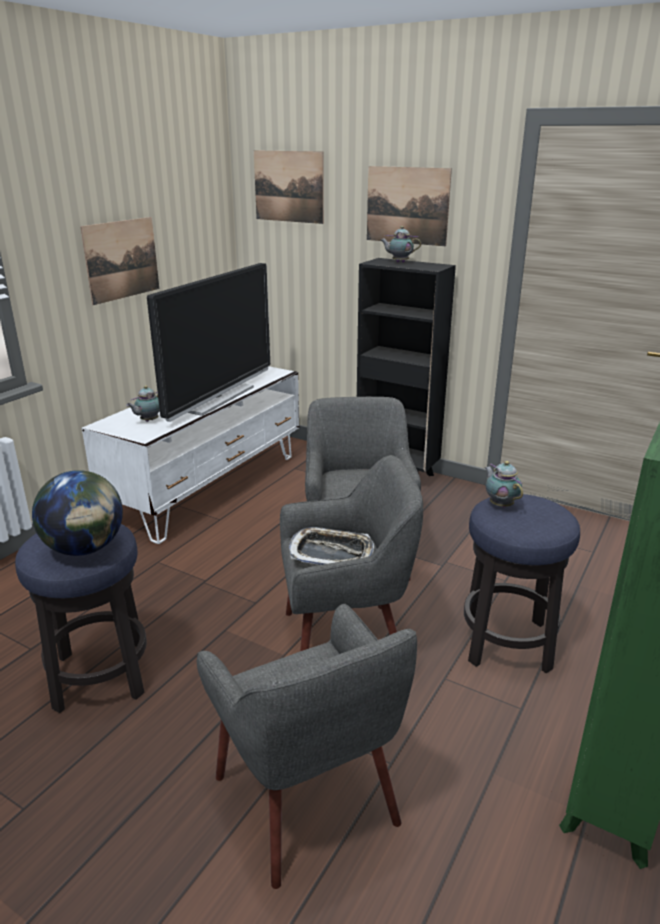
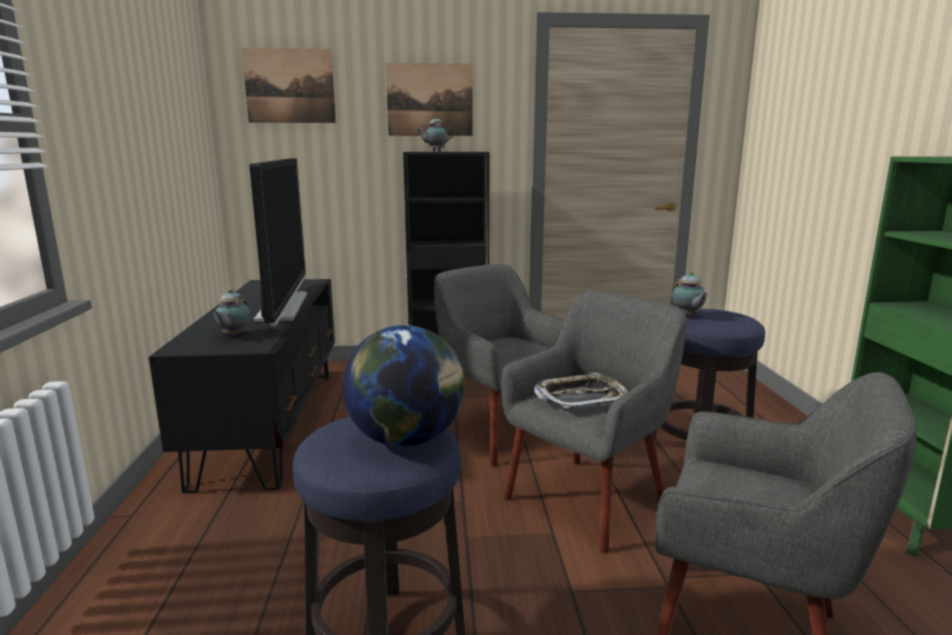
camera: 35 degrees left, 10 degrees down
picture [80,217,159,305] -> none
white tv stand [82,366,299,544] -> black tv stand [149,279,335,493]
teapot [485,461,523,508] -> teapot turned 135 degrees counterclockwise [672,271,708,317]

